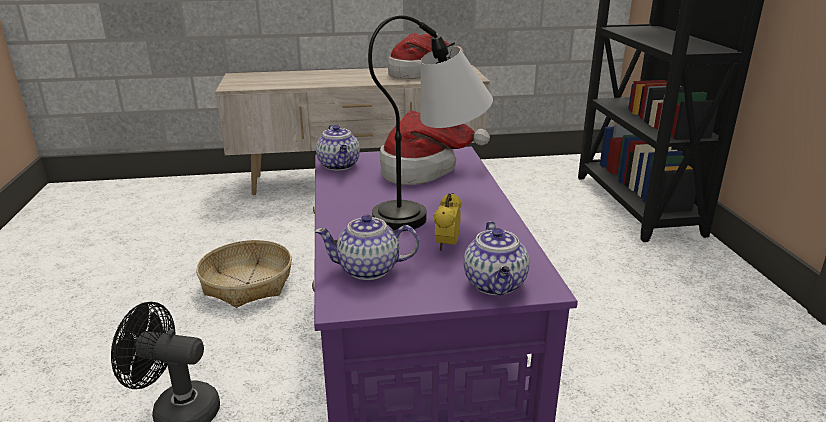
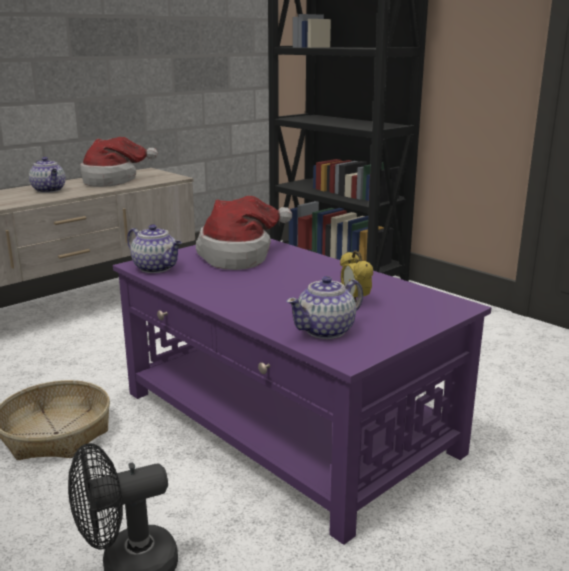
camera: 35 degrees left, 5 degrees down
table lamp [368,15,493,231] -> none
teapot [464,221,529,295] -> teapot moved to [29,157,65,193]

